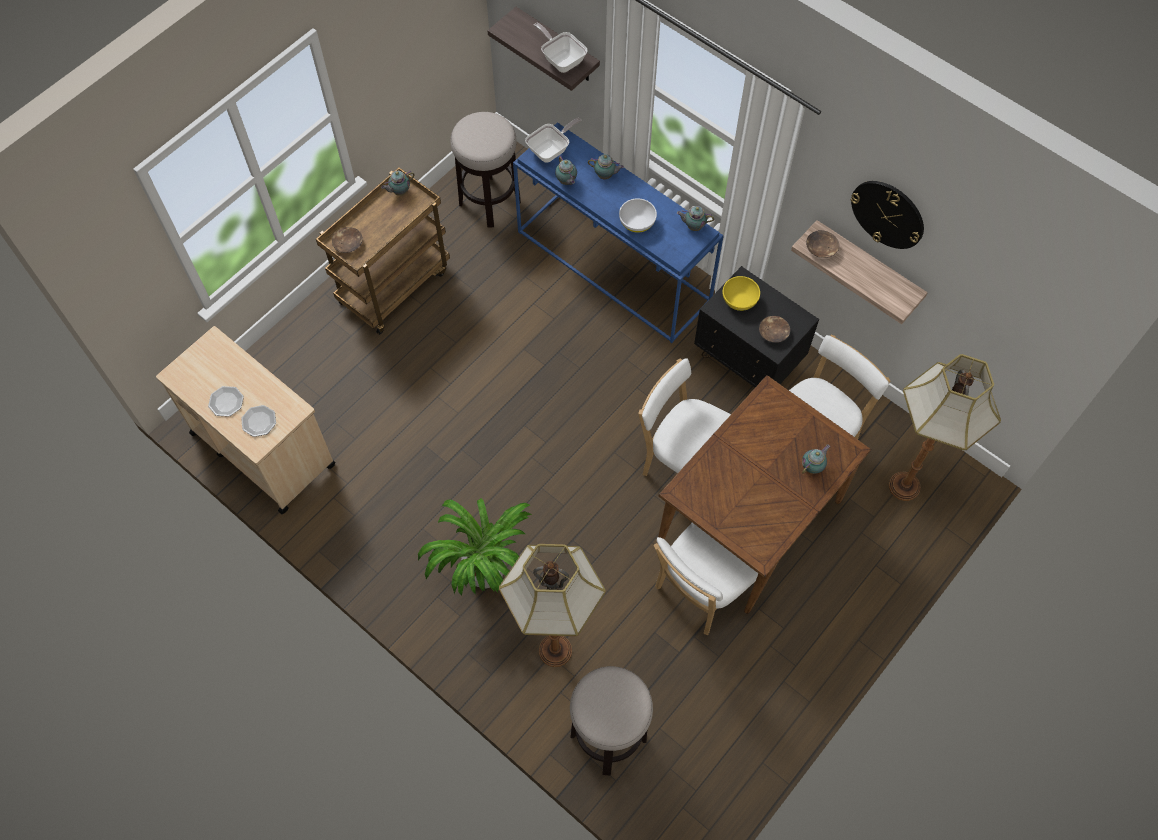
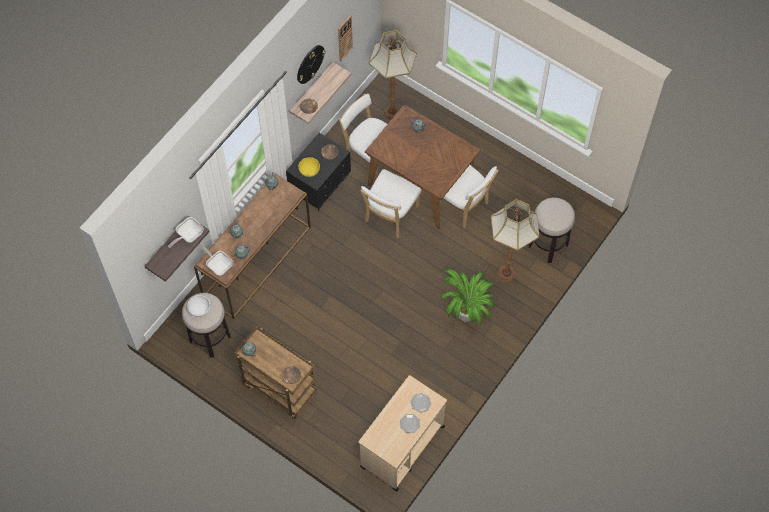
camera: 95 degrees left, 0 degrees up
blue console table [513,123,724,343] -> brown console table [194,174,311,319]
white bowl [619,198,657,233] -> white bowl moved to [187,295,210,317]
none -> wall clock [338,15,353,61]

